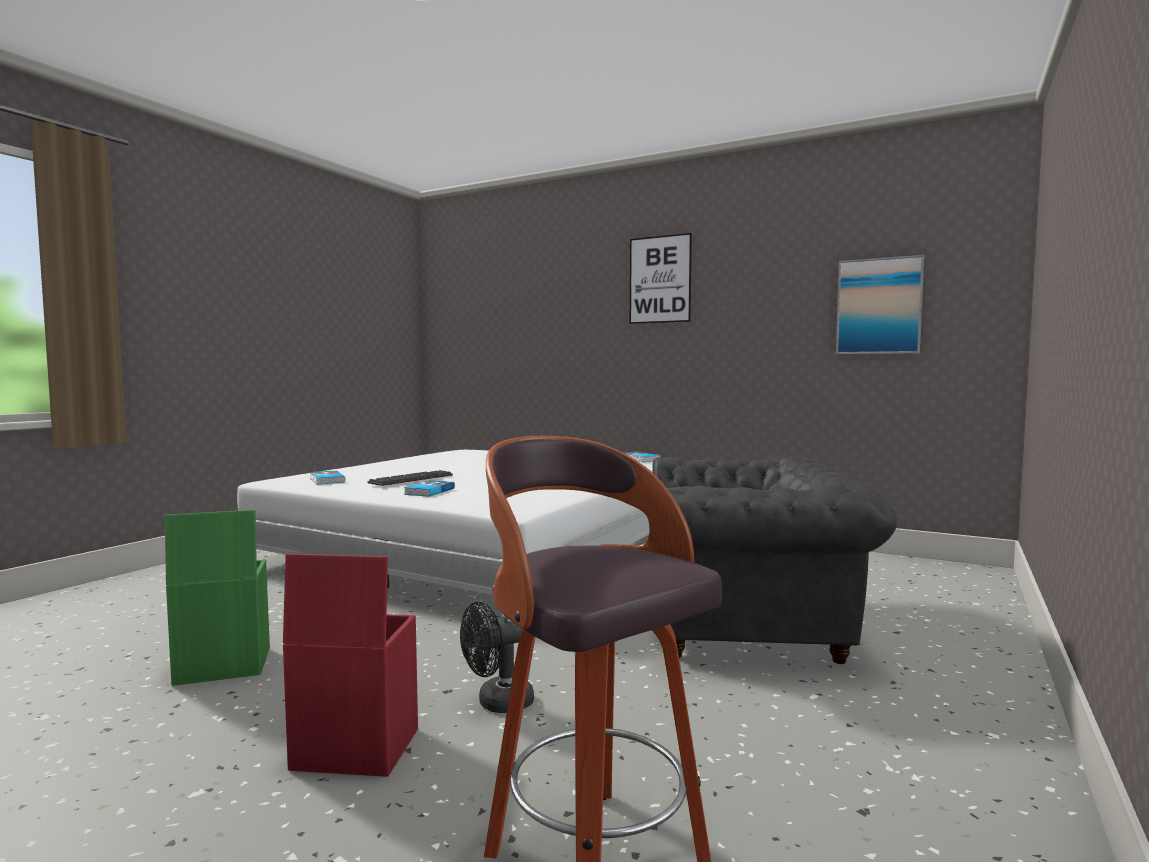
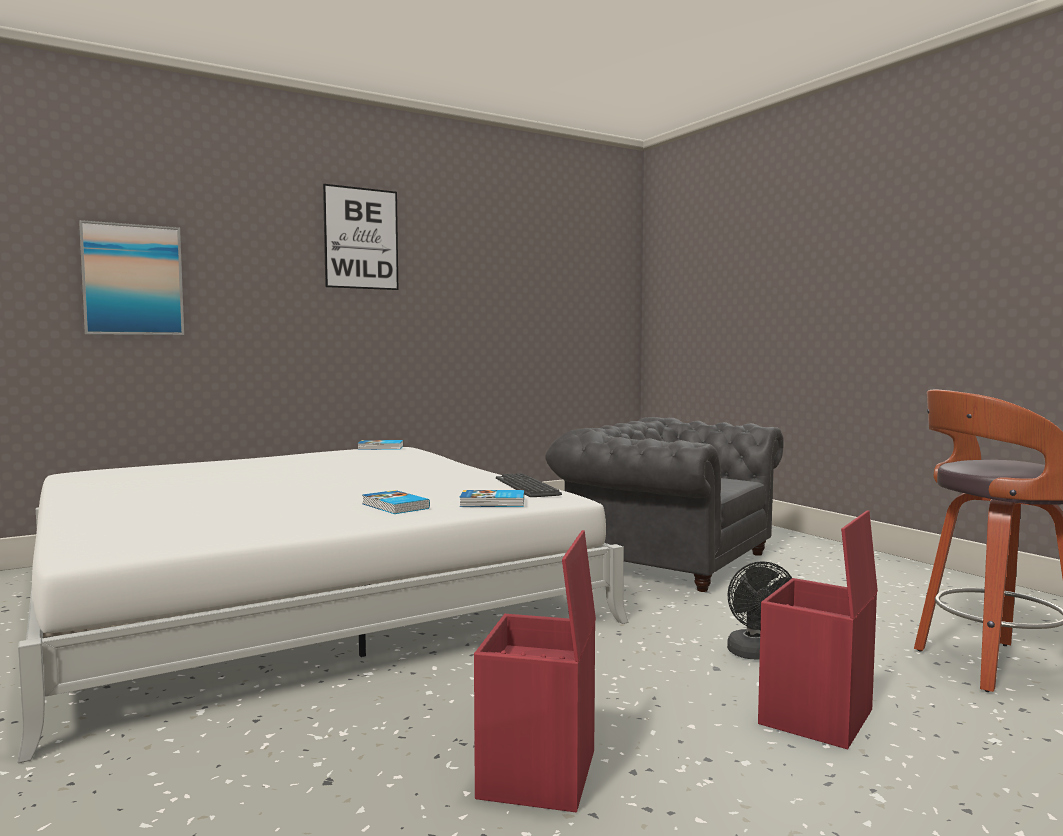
camera: 60 degrees left, 0 degrees up
green storage box [165,510,270,686] -> red storage box [474,530,596,813]
book [310,470,345,485] -> book moved to [460,490,524,507]
keyboard [367,470,453,486] -> keyboard moved to [496,473,562,497]
grey armchair [653,455,897,664] -> grey armchair turned 90 degrees counterclockwise [545,417,784,592]
picture [836,255,924,354] -> picture moved to [79,220,184,335]

